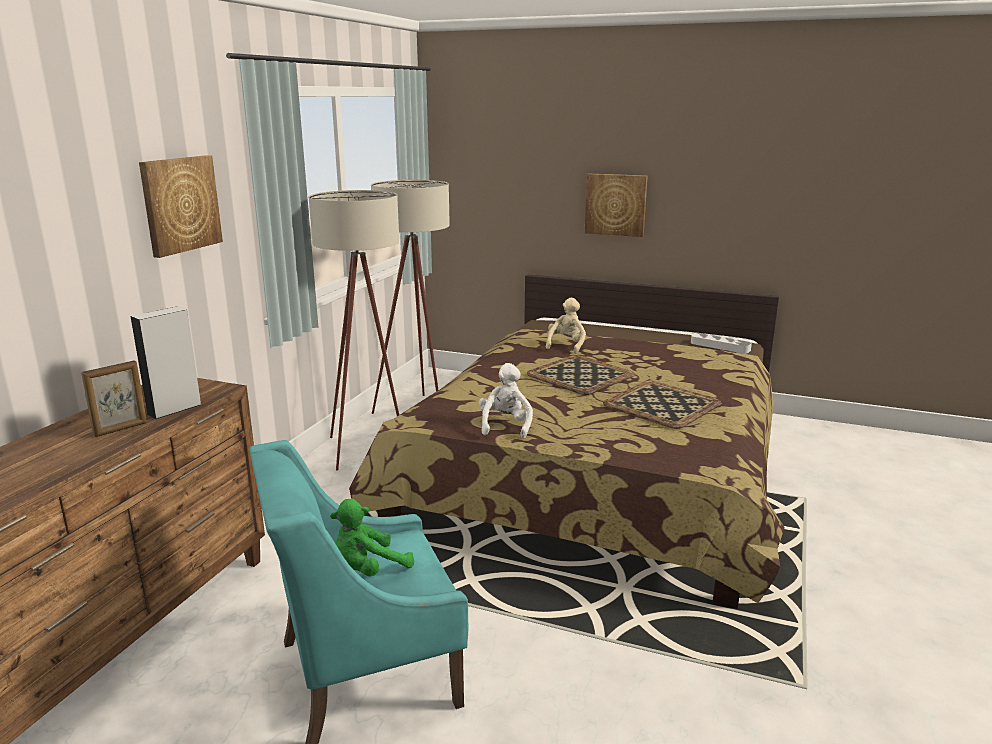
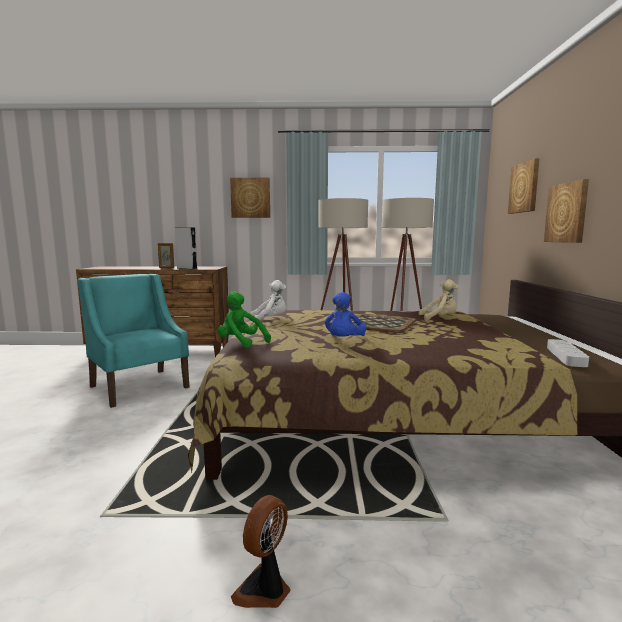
camera: 70 degrees right, 10 degrees down
green plush toy [330,499,414,576] -> green plush toy moved to [218,291,271,348]
tray [603,380,721,429] -> blue plush toy [325,292,367,337]
none -> fan [231,495,290,608]
none -> picture [508,158,539,214]

